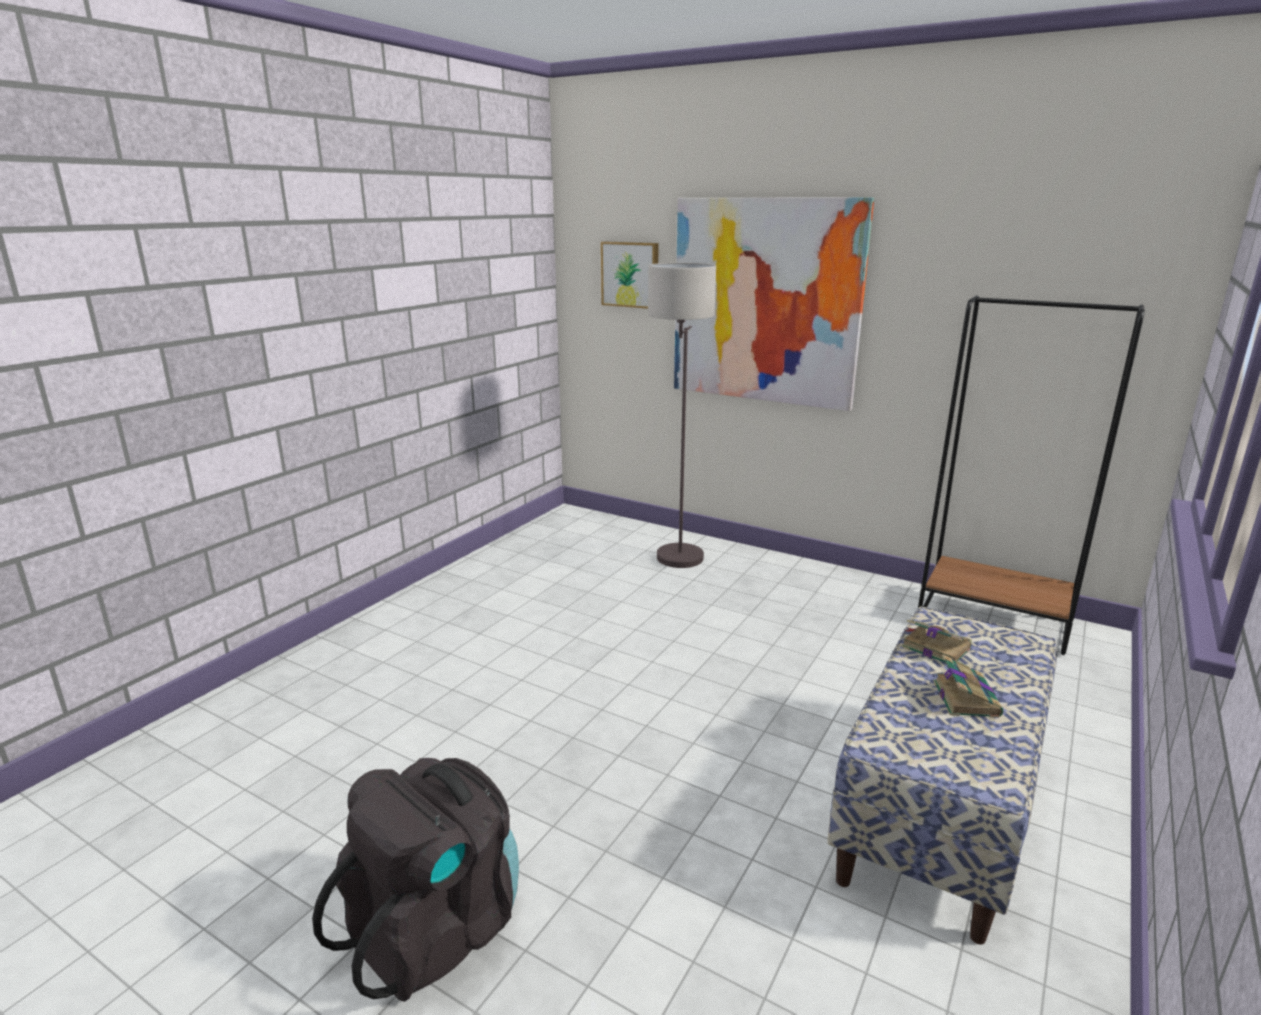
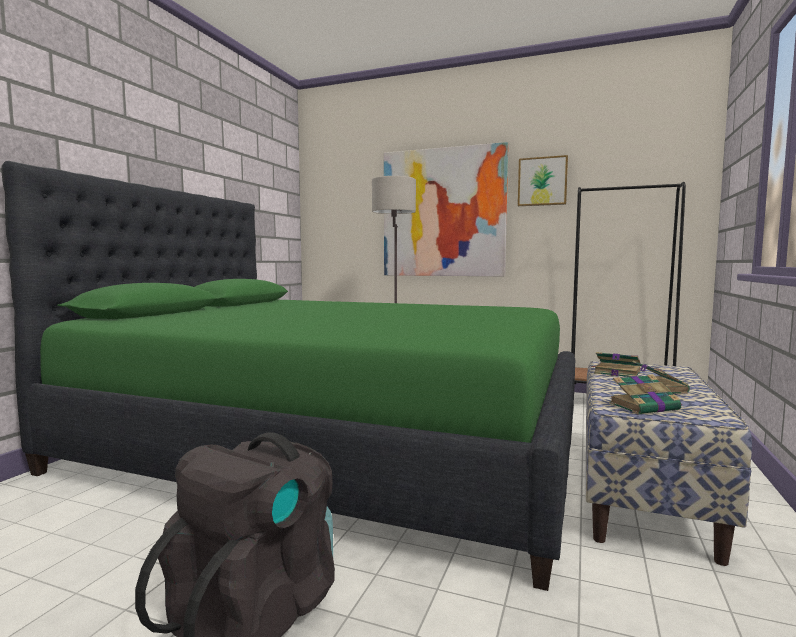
camera: 10 degrees left, 15 degrees down
picture [601,242,659,309] -> picture moved to [518,155,568,206]
none -> green bed [1,161,575,591]
none -> book [609,374,682,415]

